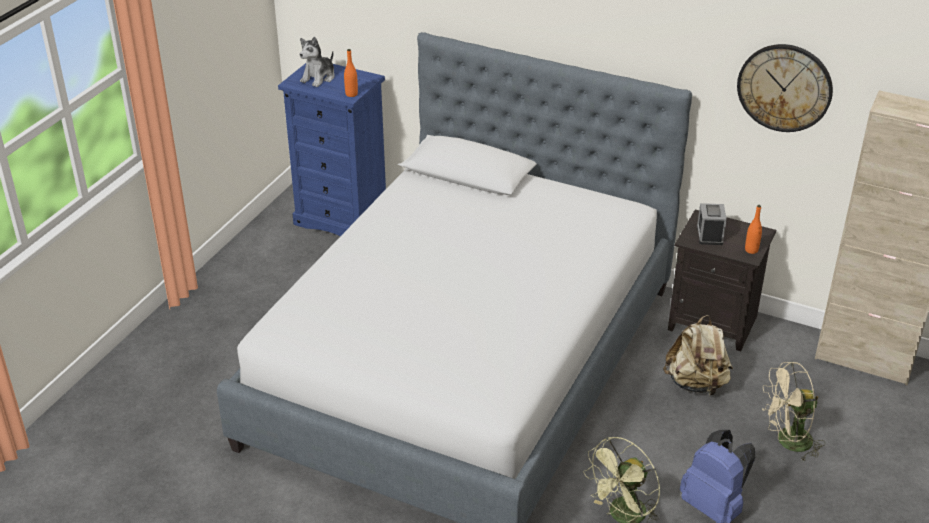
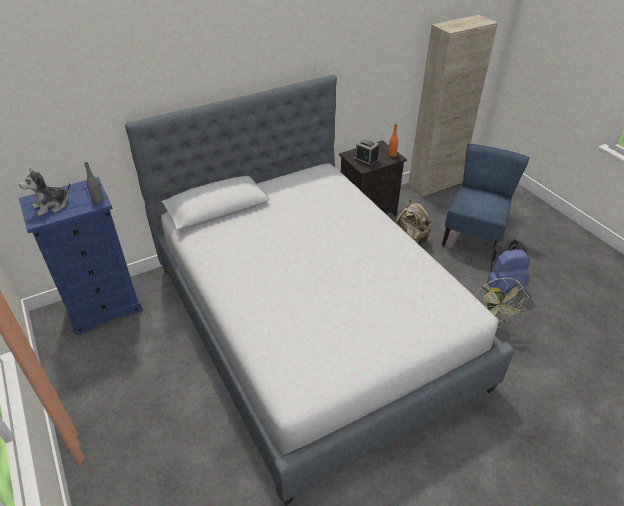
camera: 55 degrees left, 5 degrees up
plush toy [300,36,335,87] -> plush toy turned 75 degrees clockwise [19,168,71,216]
orange bottle [344,49,358,97] -> grey bottle [85,162,104,204]
wall clock [737,44,833,132] -> none
beige fan [762,362,825,462] -> blue chair [442,144,530,260]

